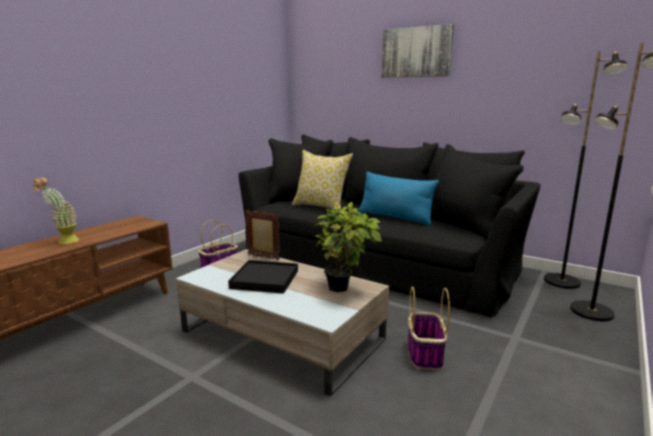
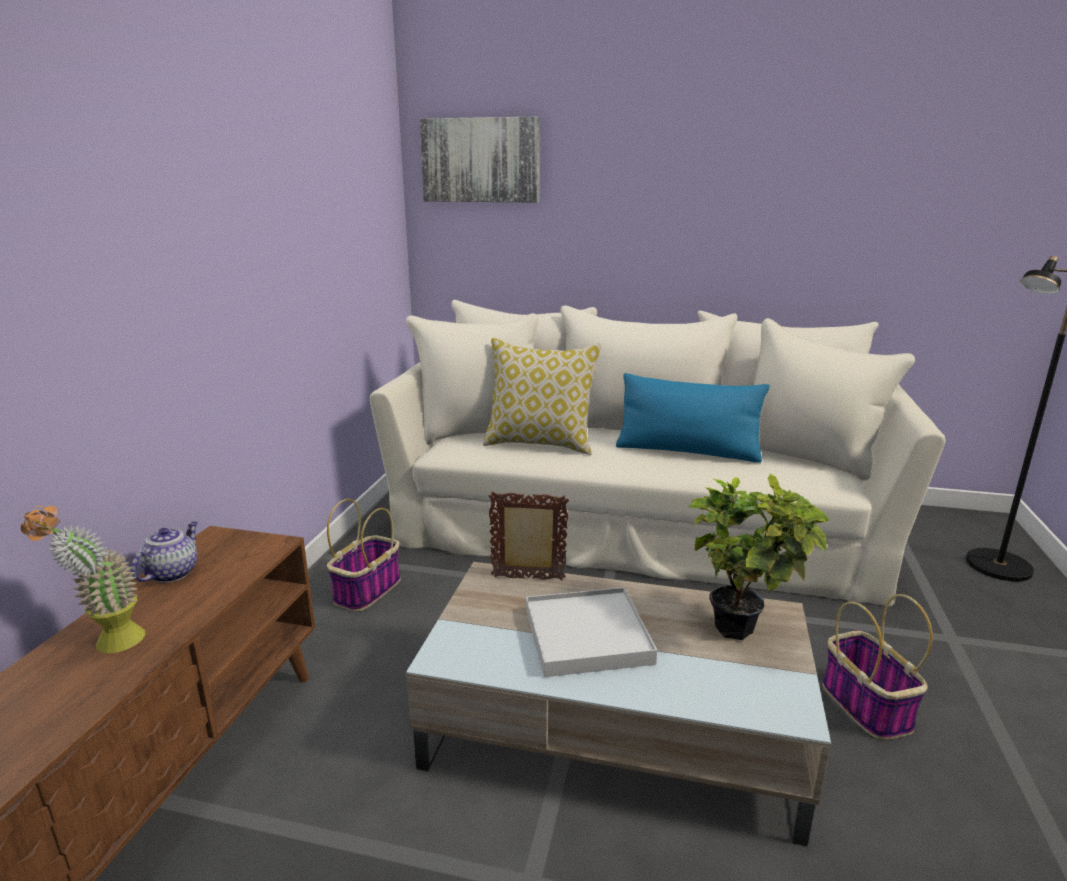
camera: 20 degrees left, 5 degrees up
black tray [228,260,298,294] -> white tray [526,587,657,677]
black sofa [238,134,541,318] -> beige sofa [370,300,946,606]
picture [381,24,454,78] -> picture moved to [419,117,540,203]
black floor lamp [544,51,628,289] -> none
none -> teapot [131,521,198,583]

